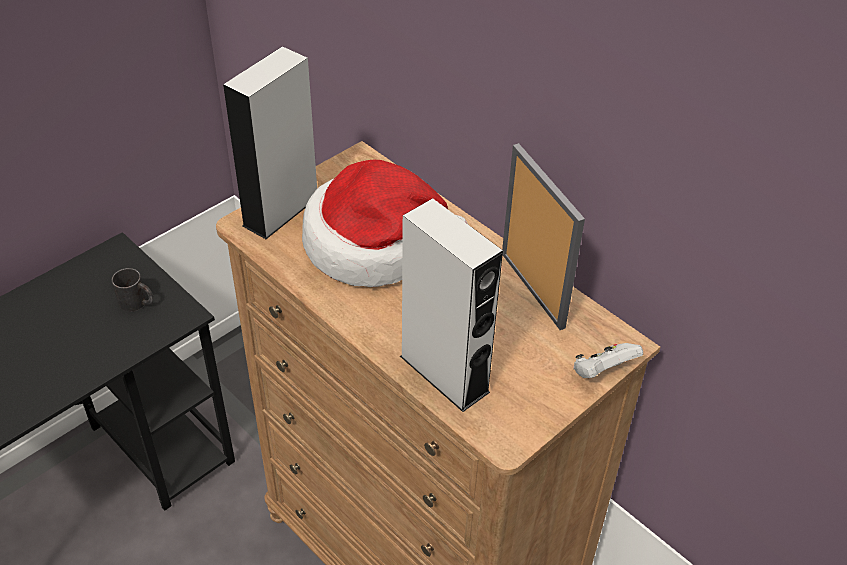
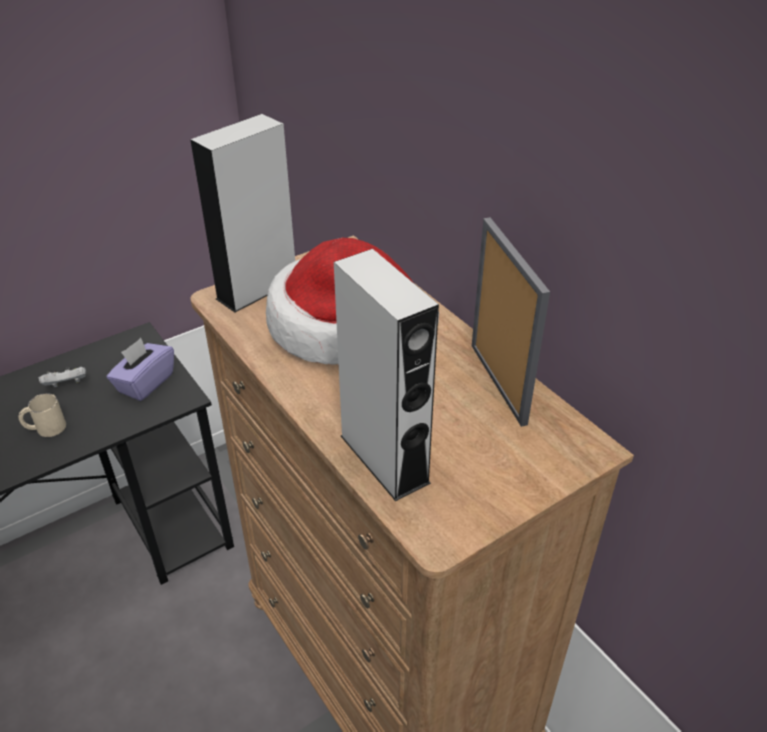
camera: 10 degrees right, 5 degrees down
black mug [112,268,153,312] -> purple tissue box [107,338,174,401]
white game controller [573,343,643,378] -> white game controller moved to [39,367,86,388]
none -> beige mug [19,393,66,437]

